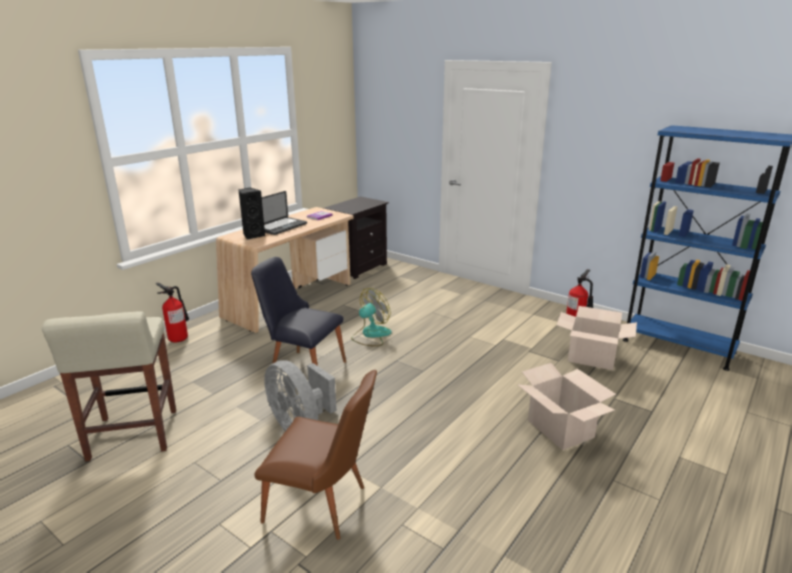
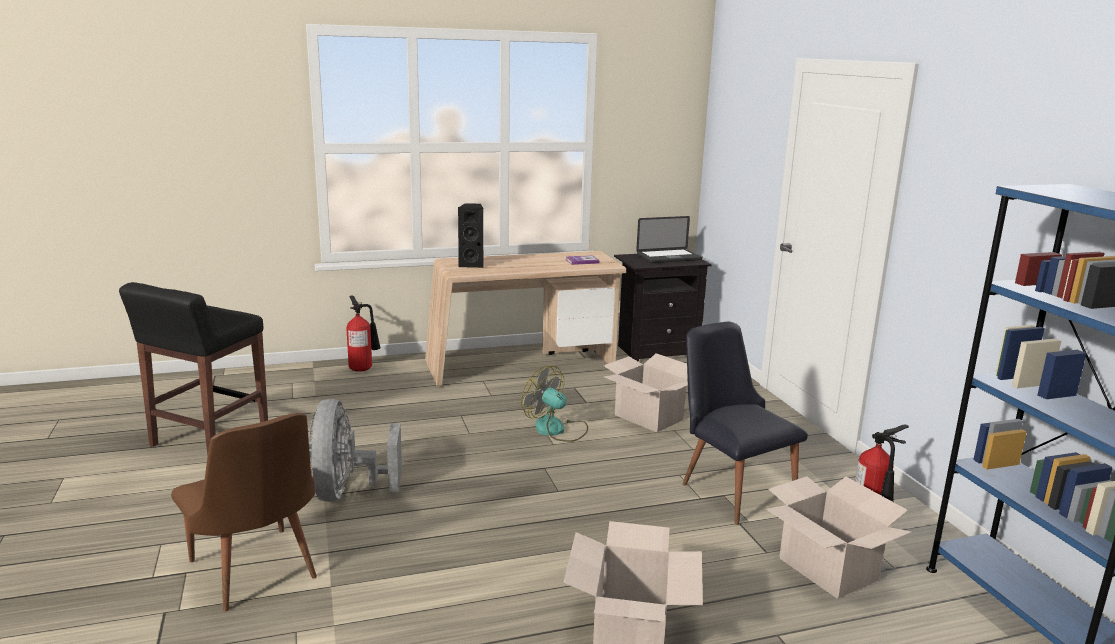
camera: 35 degrees right, 5 degrees down
beige stool [42,312,176,461] -> black stool [119,282,268,456]
black chair [251,257,346,366] -> black chair moved to [682,322,808,525]
laptop [262,191,307,235] -> laptop moved to [636,216,703,263]
fan [351,288,392,346] -> fan turned 135 degrees counterclockwise [521,366,588,442]
none -> cardboard box [603,353,688,432]

